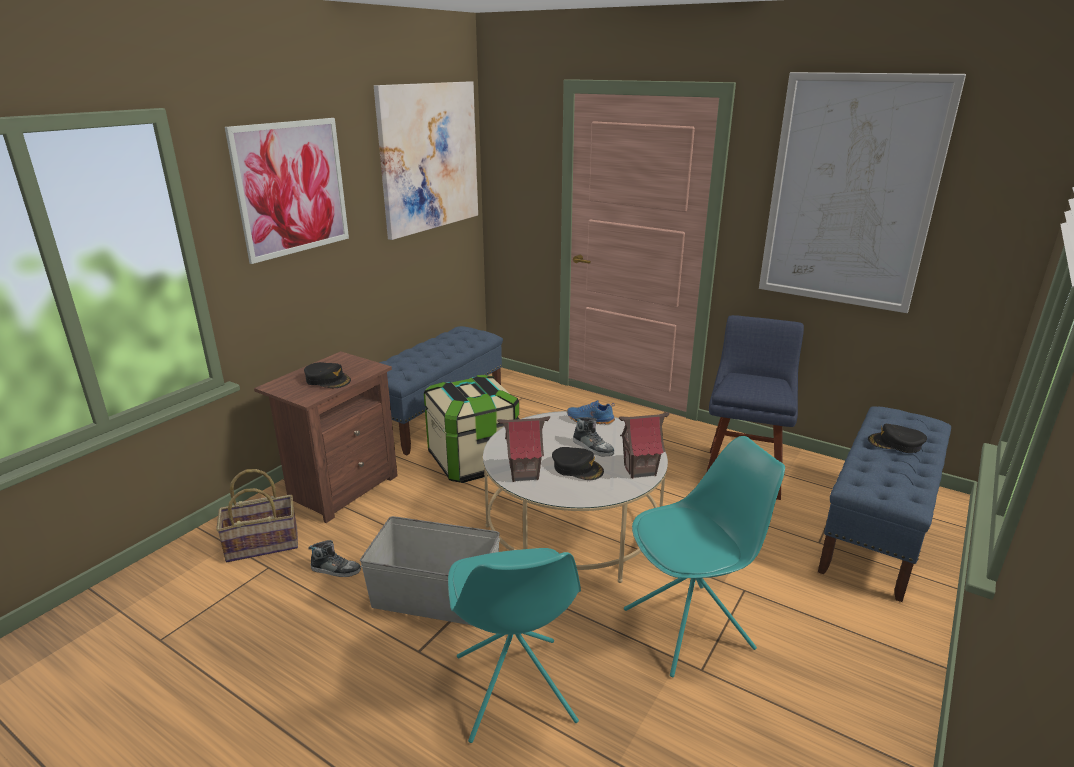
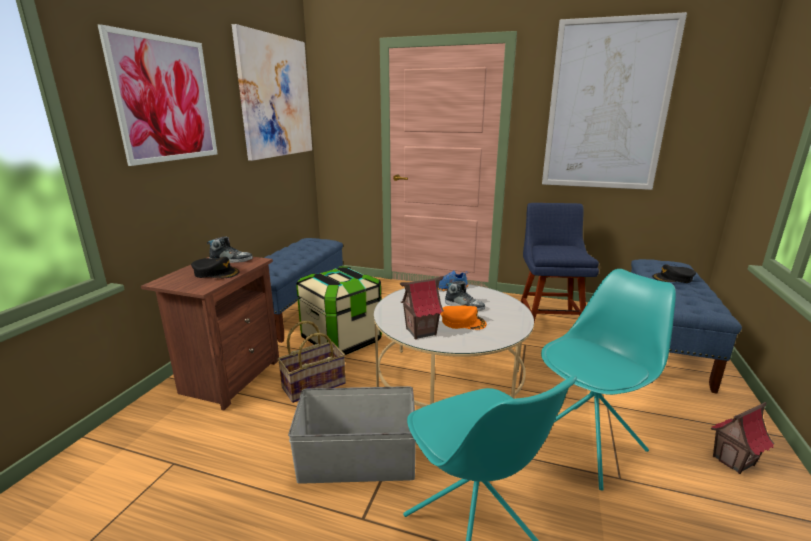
camera: 15 degrees left, 5 degrees down
basket [216,469,298,562] -> basket moved to [277,321,346,403]
shoe [309,540,361,577] -> shoe moved to [207,236,253,263]
black cap [552,447,604,480] -> orange cap [440,306,487,330]
toy house [619,413,670,478] -> toy house moved to [711,402,775,474]

